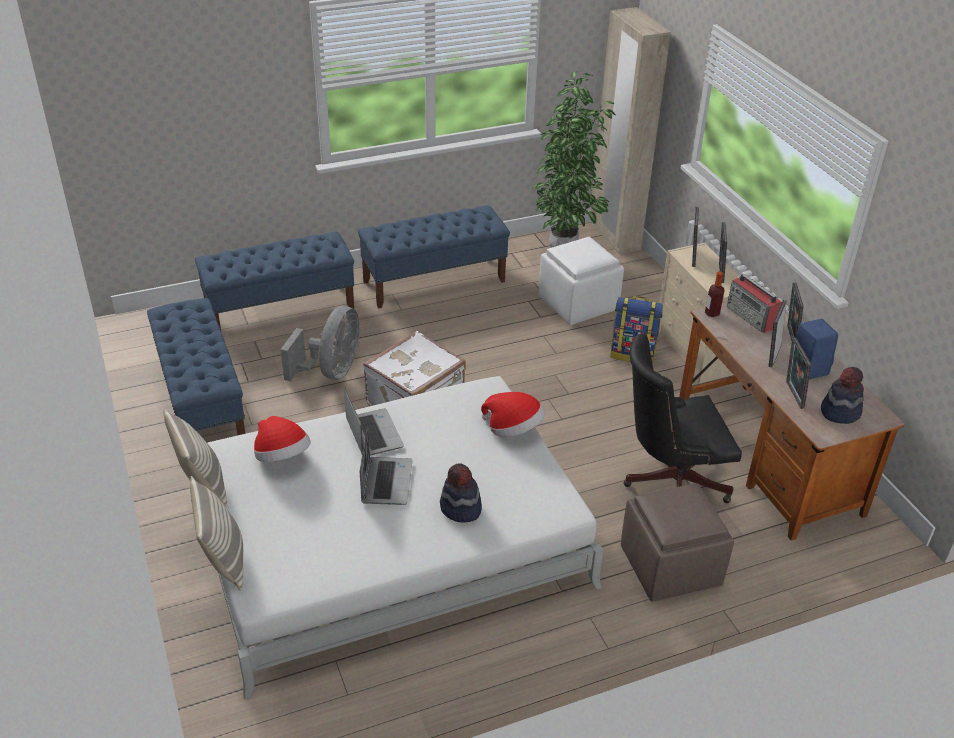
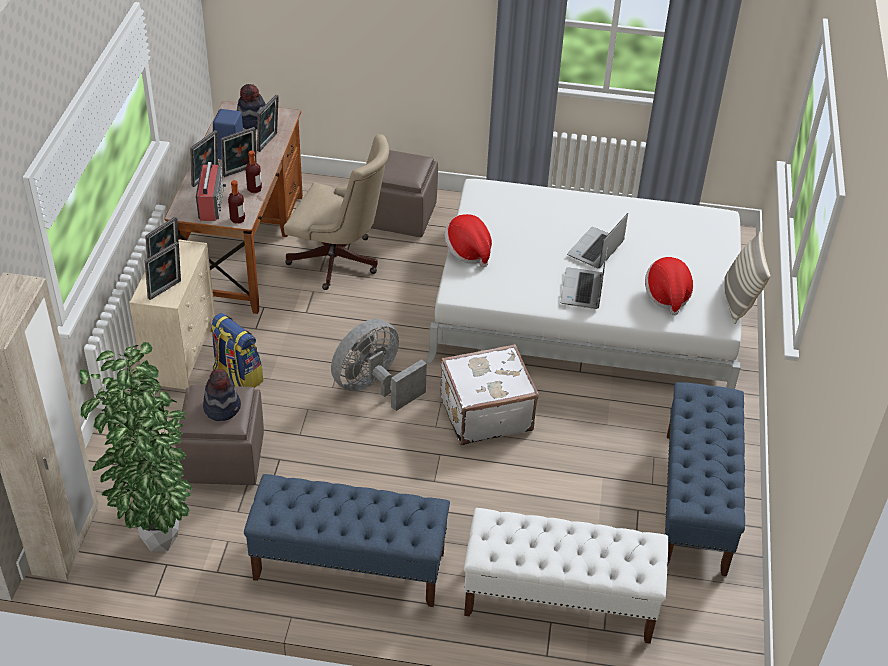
camera: 150 degrees left, 5 degrees up
pillow [190,476,243,591] -> none
blue bench [195,232,354,330] -> white bench [464,508,668,644]
grey fan [281,306,360,381] -> grey fan moved to [331,319,427,411]
hat [440,464,482,523] -> hat moved to [203,369,241,421]
white ottoman [539,237,624,325] -> brown ottoman [175,385,264,485]
black office chair [623,334,742,503] -> beige office chair [284,134,389,290]
none -> bottle [245,151,262,193]

